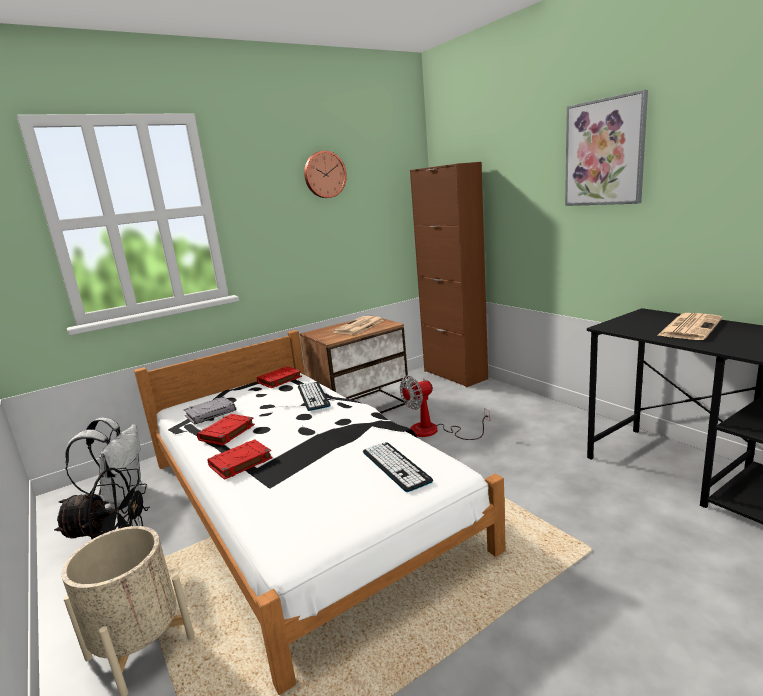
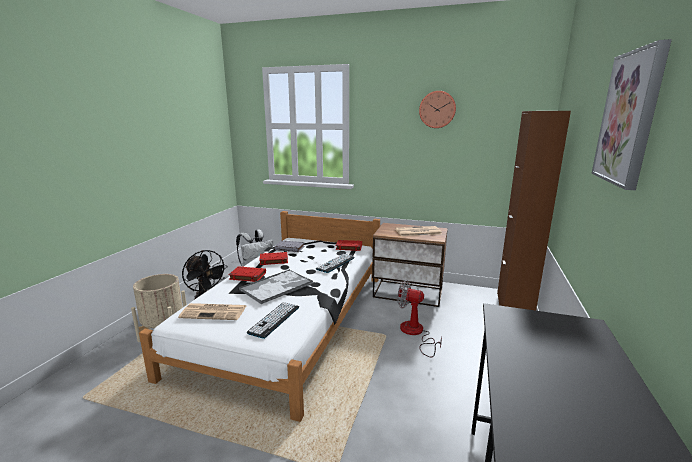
camera: 50 degrees right, 0 degrees up
newspaper [657,313,722,340] -> newspaper moved to [178,303,246,320]
none -> tray [239,269,313,304]

